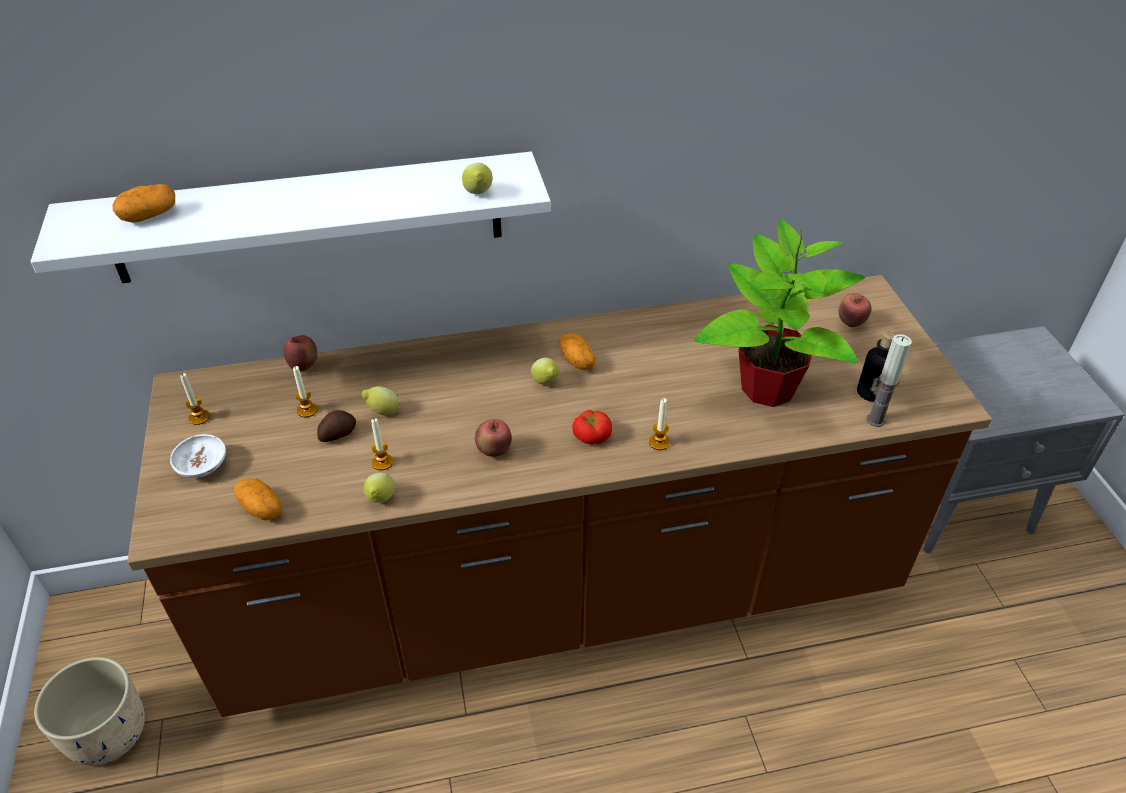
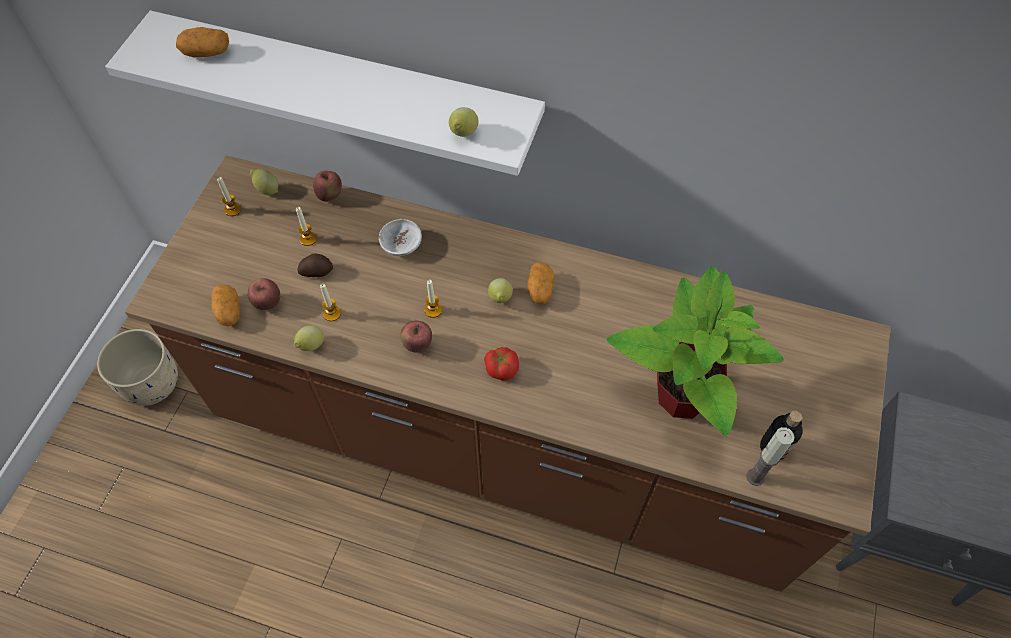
camera: 30 degrees right, 15 degrees up
white bowl [170,434,226,478] -> white bowl moved to [379,219,422,256]
lemon [362,386,399,415] -> lemon moved to [250,169,279,195]
candle [649,398,670,450] -> candle moved to [424,280,442,318]
apple [839,293,871,327] -> apple moved to [248,278,280,310]

